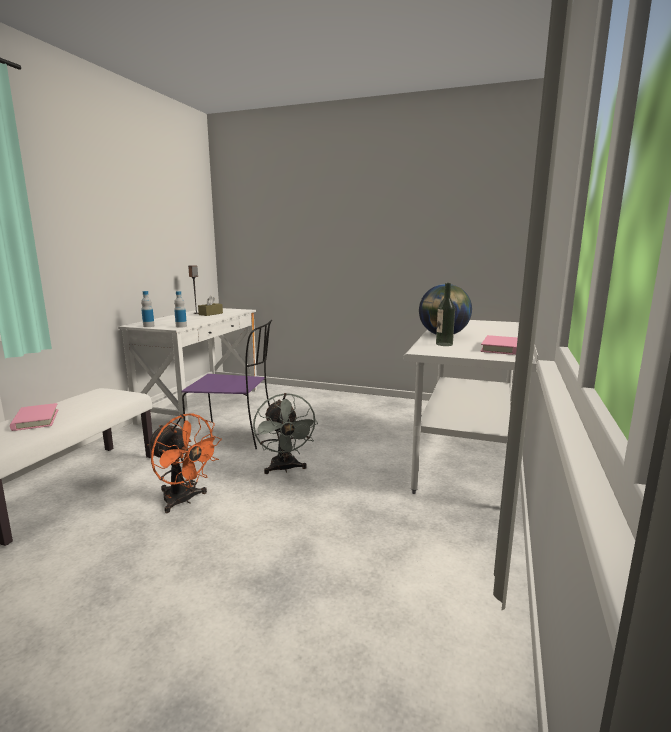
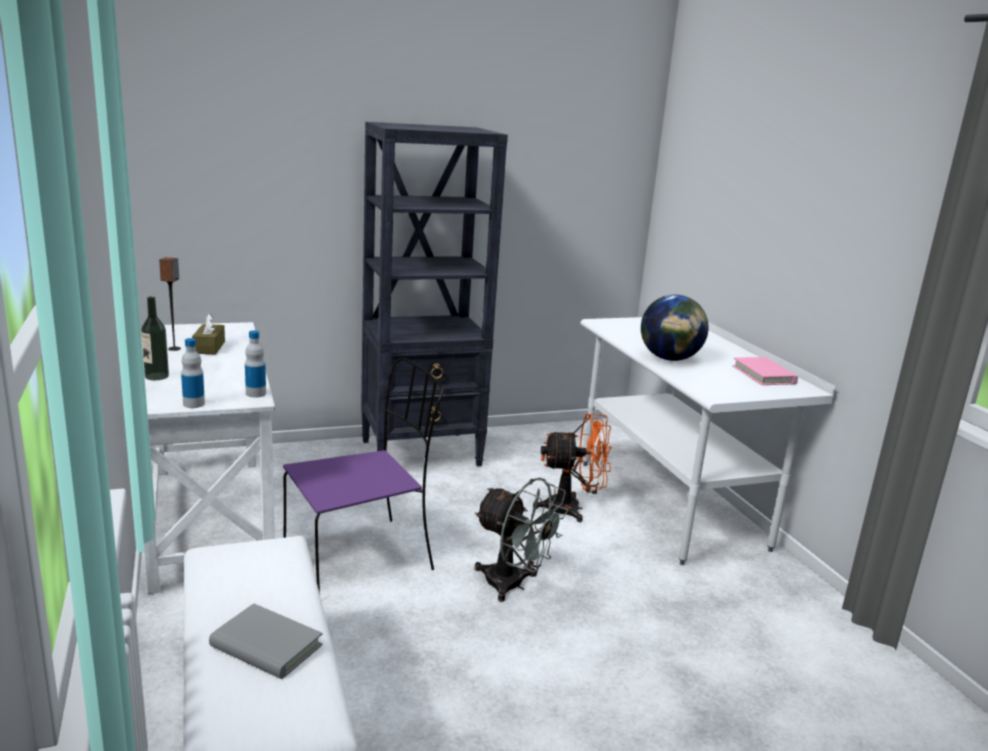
camera: 40 degrees left, 5 degrees up
pink book [10,403,58,431] -> grey book [209,603,323,679]
orange fan [147,414,222,513] -> orange fan moved to [533,413,612,522]
bottle [436,283,455,346] -> bottle moved to [141,296,169,380]
none -> black bookcase [361,122,508,466]

